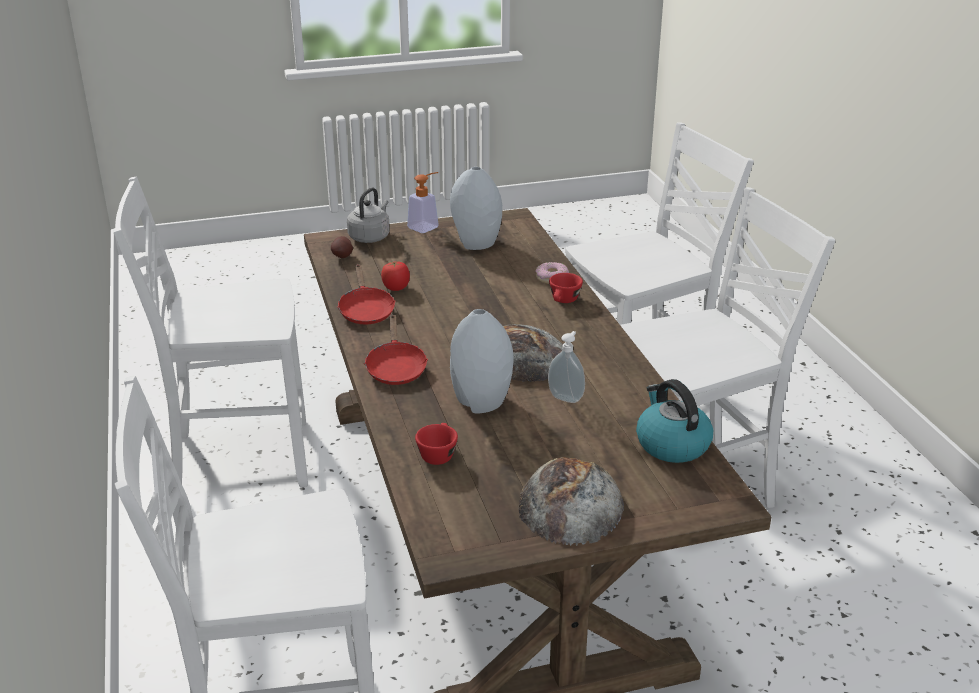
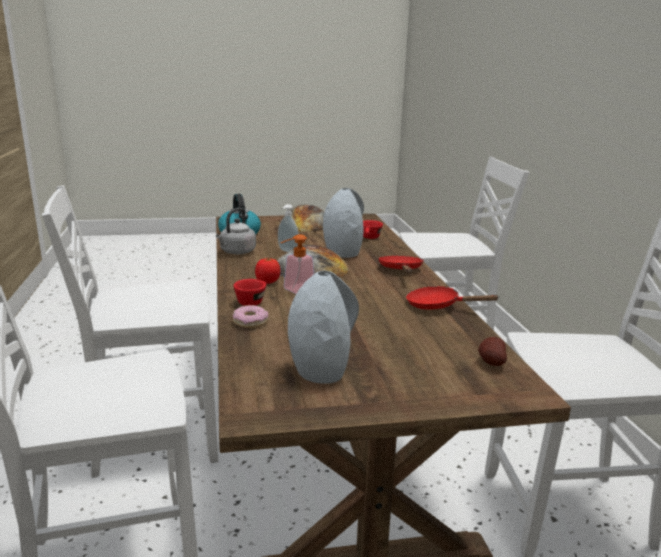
camera: 175 degrees left, 10 degrees down
red frying pan [337,264,395,325] -> red frying pan turned 60 degrees counterclockwise [406,286,500,310]
grey kettle [347,187,390,243] -> grey kettle moved to [216,208,256,254]
tomato [381,260,410,291] -> tomato moved to [255,258,280,284]
soap dispenser [407,172,439,233] -> soap dispenser moved to [281,234,314,294]

